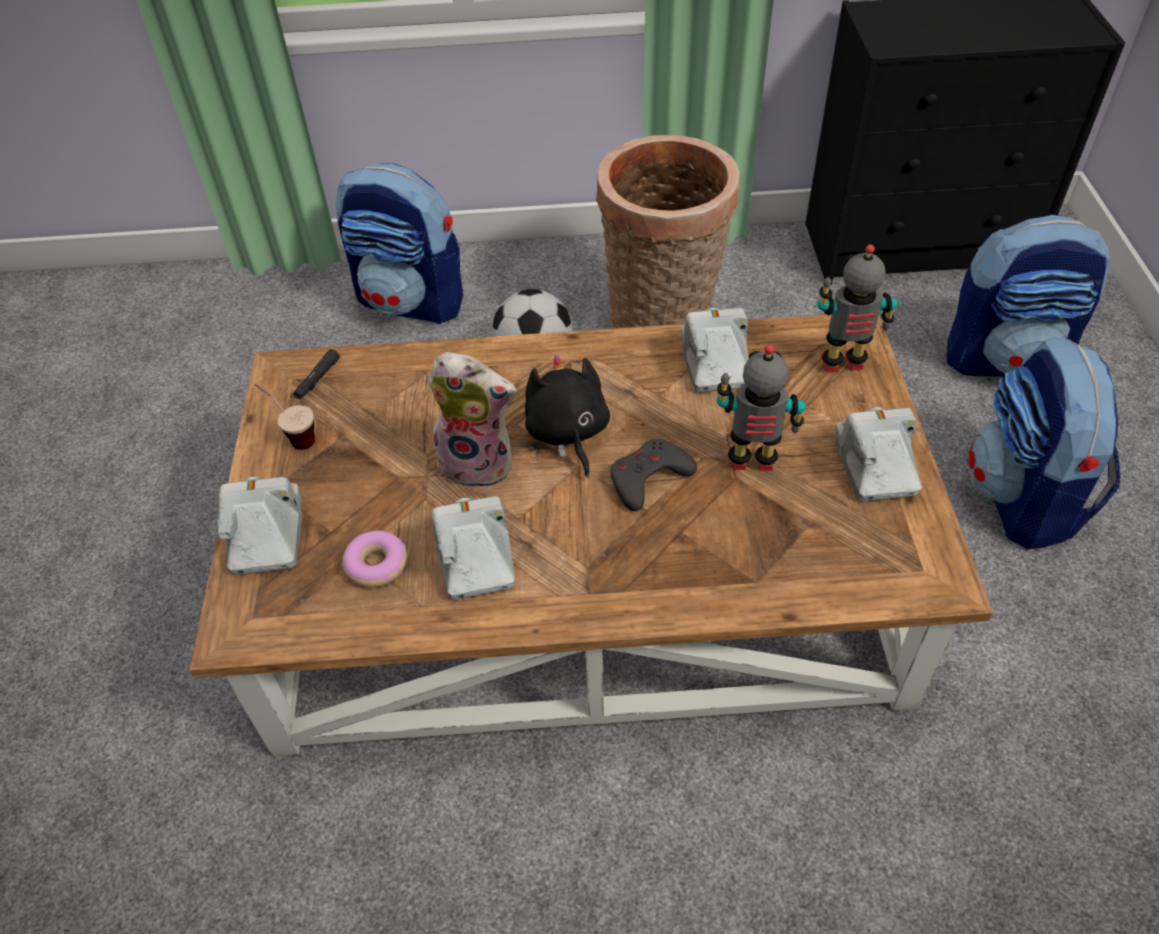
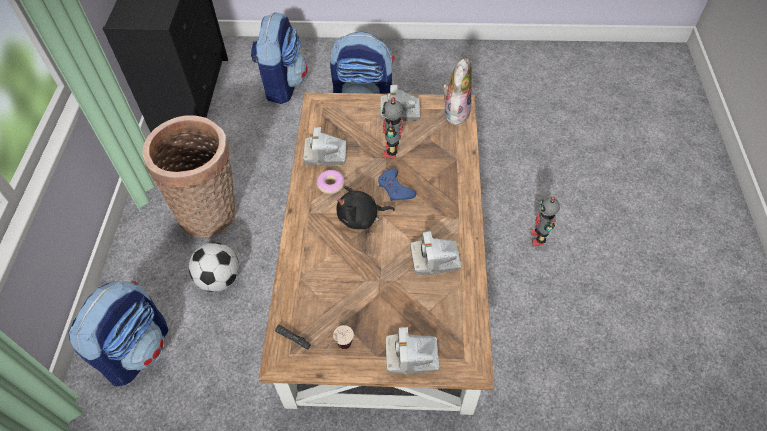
camera: 85 degrees left, 5 degrees up
donut [342,530,407,587] -> donut moved to [316,170,345,194]
plush toy [428,352,517,488] -> plush toy moved to [443,58,472,126]
grey game controller [610,439,697,511] -> blue game controller [378,168,416,201]
toy robot [817,244,897,373] -> toy robot moved to [531,197,560,245]

